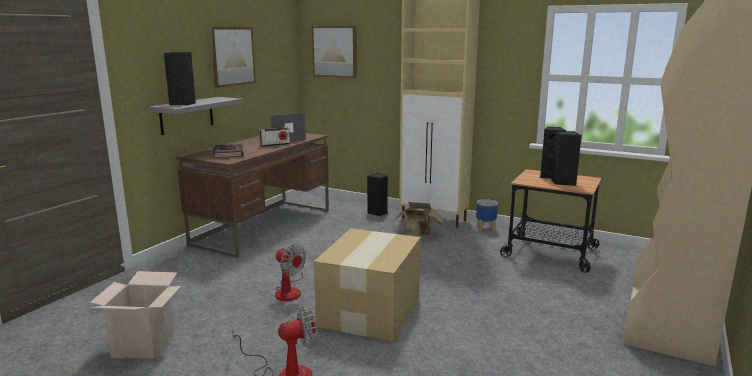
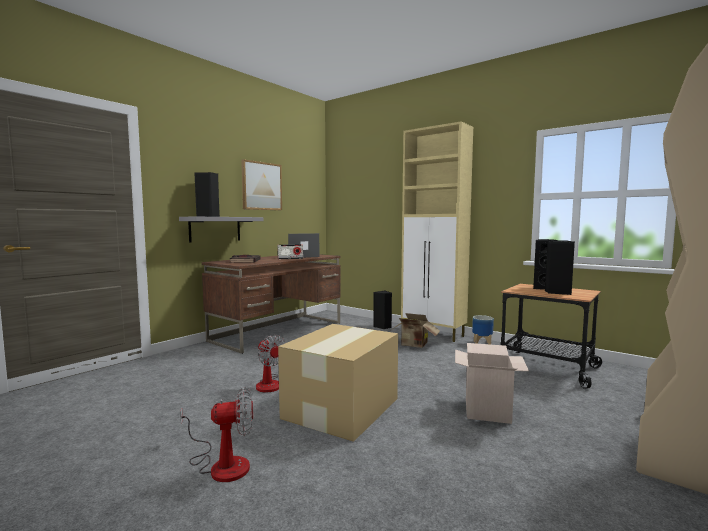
camera: 10 degrees right, 10 degrees down
cardboard box [89,271,181,359] -> cardboard box moved to [455,343,529,424]
picture [312,26,357,78] -> none

